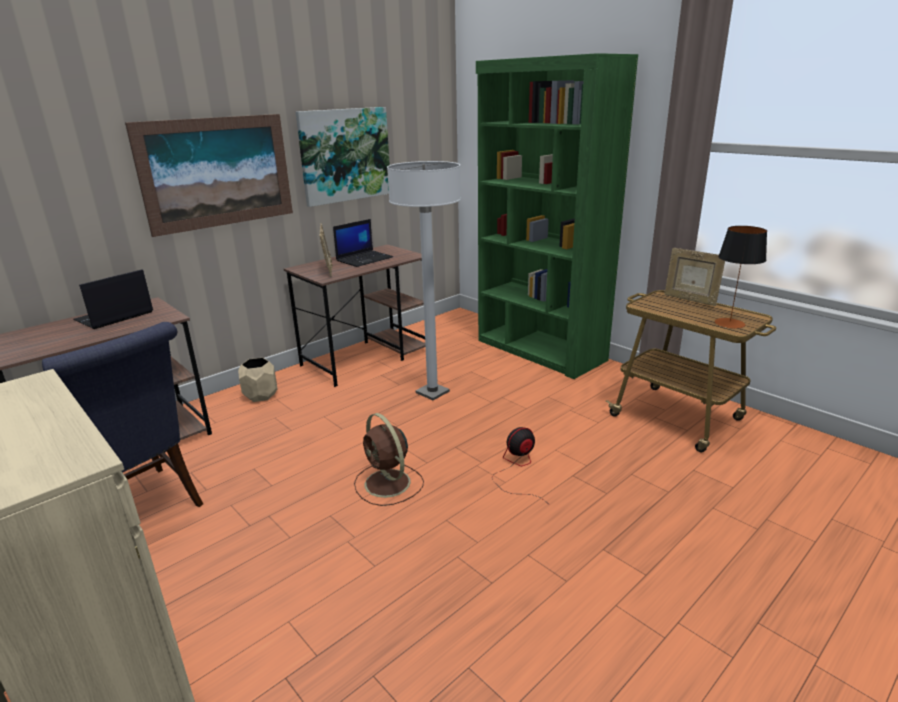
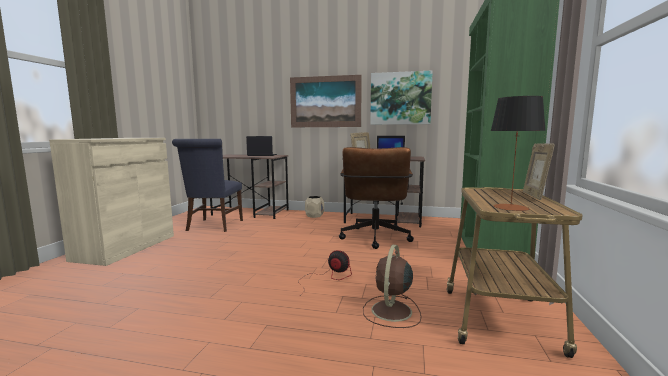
camera: 55 degrees right, 15 degrees down
brown fan [354,413,424,506] -> brown fan moved to [363,245,421,328]
white floor lamp [387,161,461,400] -> brown office chair [339,147,414,249]

